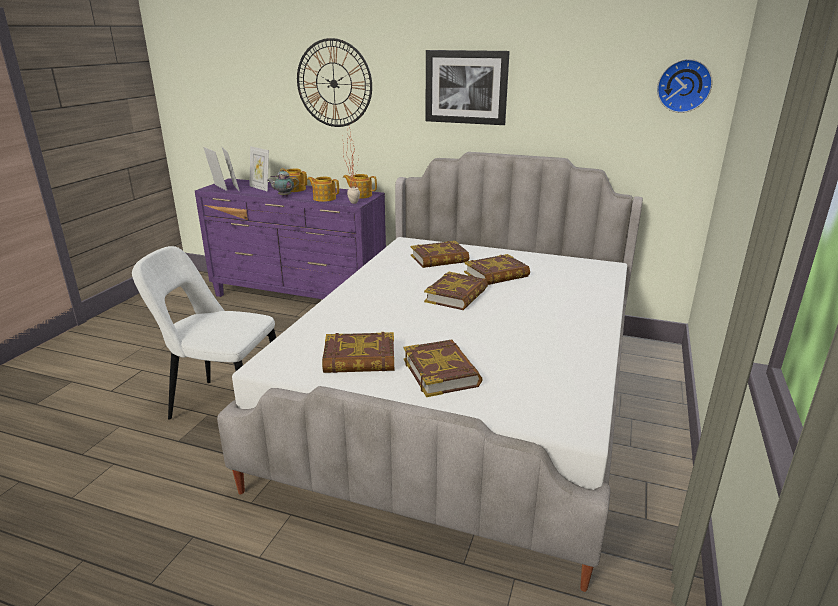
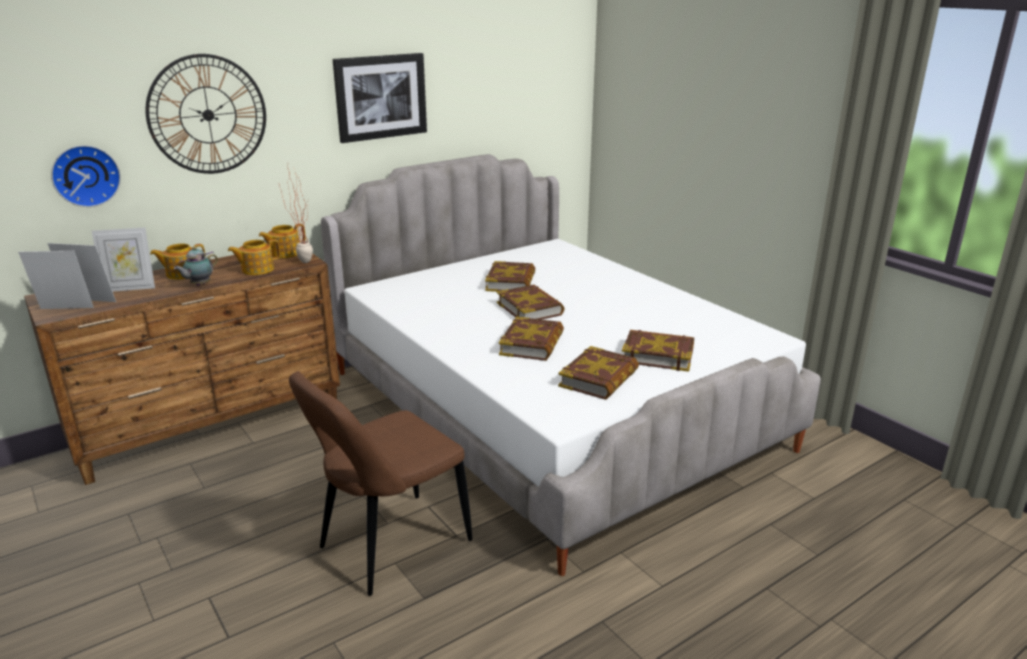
camera: 55 degrees left, 0 degrees up
white chair [132,246,276,419] -> brown chair [289,371,473,596]
purple dresser [195,178,386,299] -> brown dresser [24,254,340,485]
book [411,241,469,268] -> book moved to [499,316,564,361]
wall clock [657,59,713,113] -> wall clock moved to [51,145,121,207]

